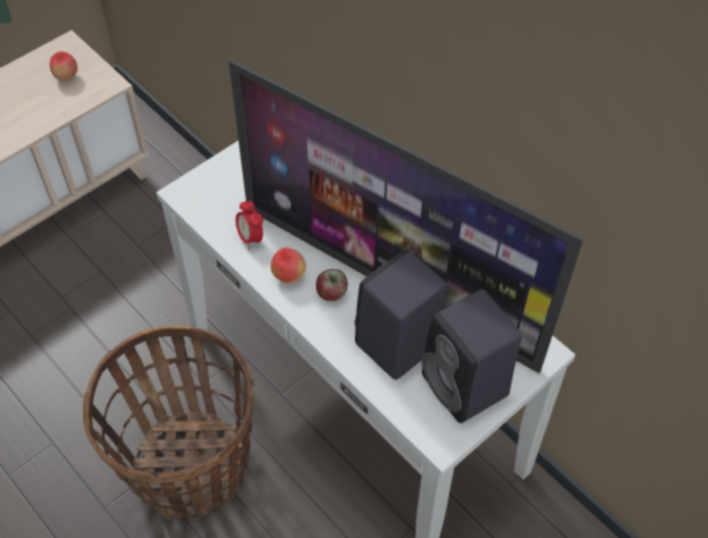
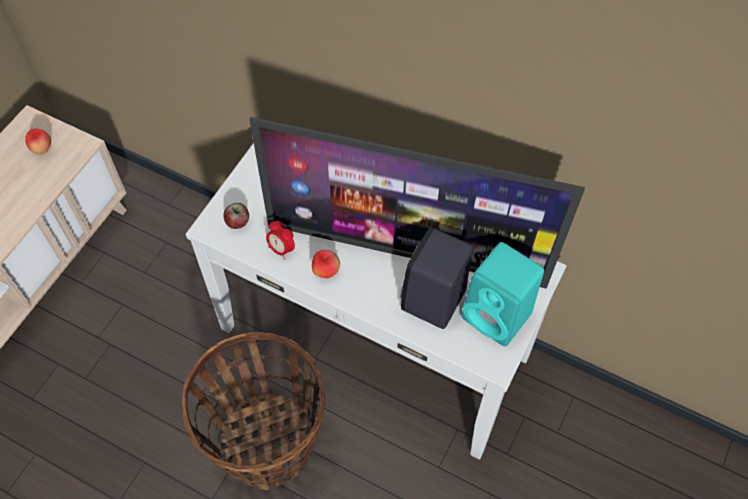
camera: 20 degrees left, 5 degrees up
apple [316,269,348,301] -> apple moved to [224,203,249,229]
black speaker [421,289,522,423] -> turquoise speaker [461,242,544,347]

